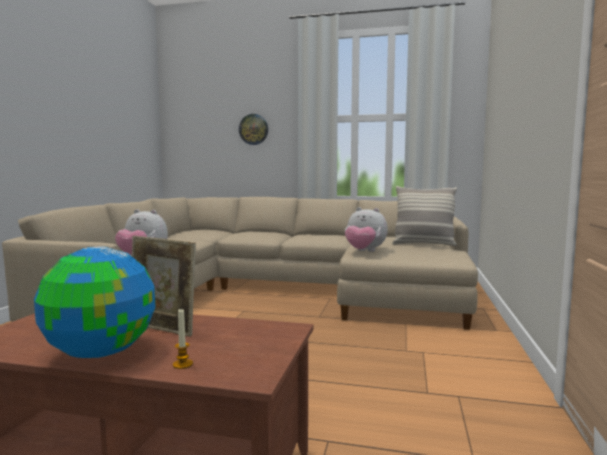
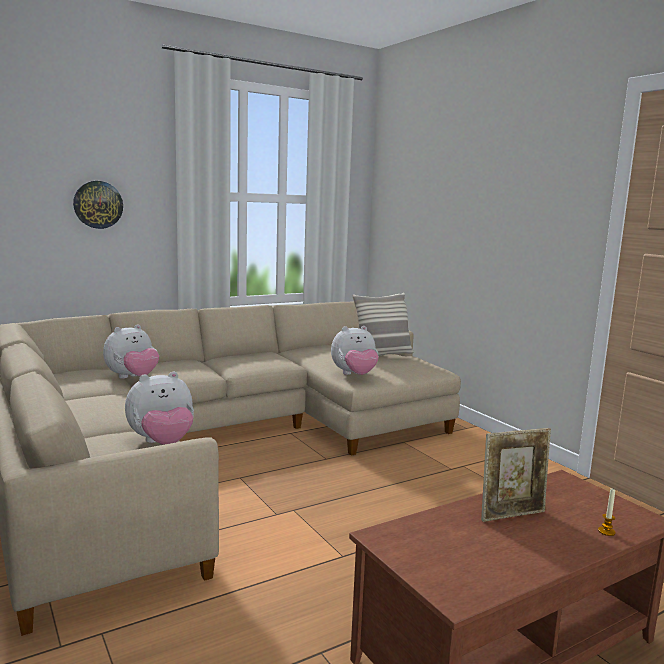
camera: 45 degrees left, 5 degrees up
globe [34,247,155,358] -> none
none -> plush toy [103,324,159,379]

